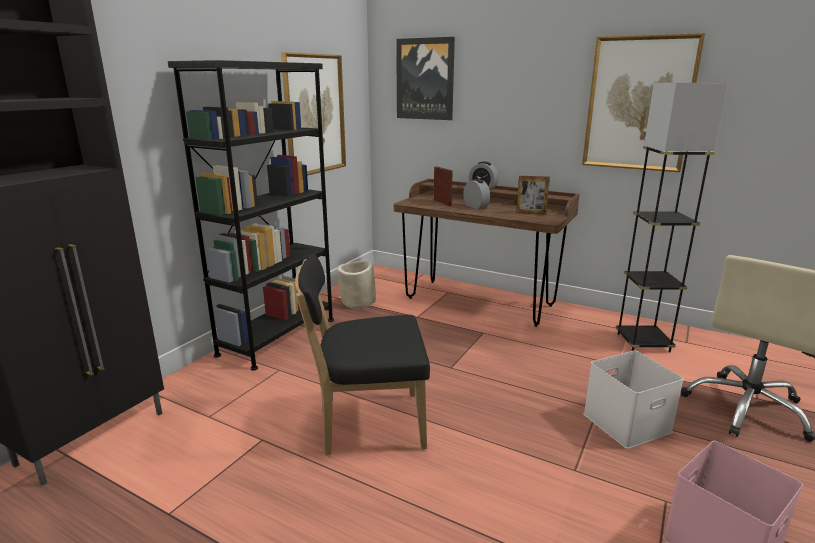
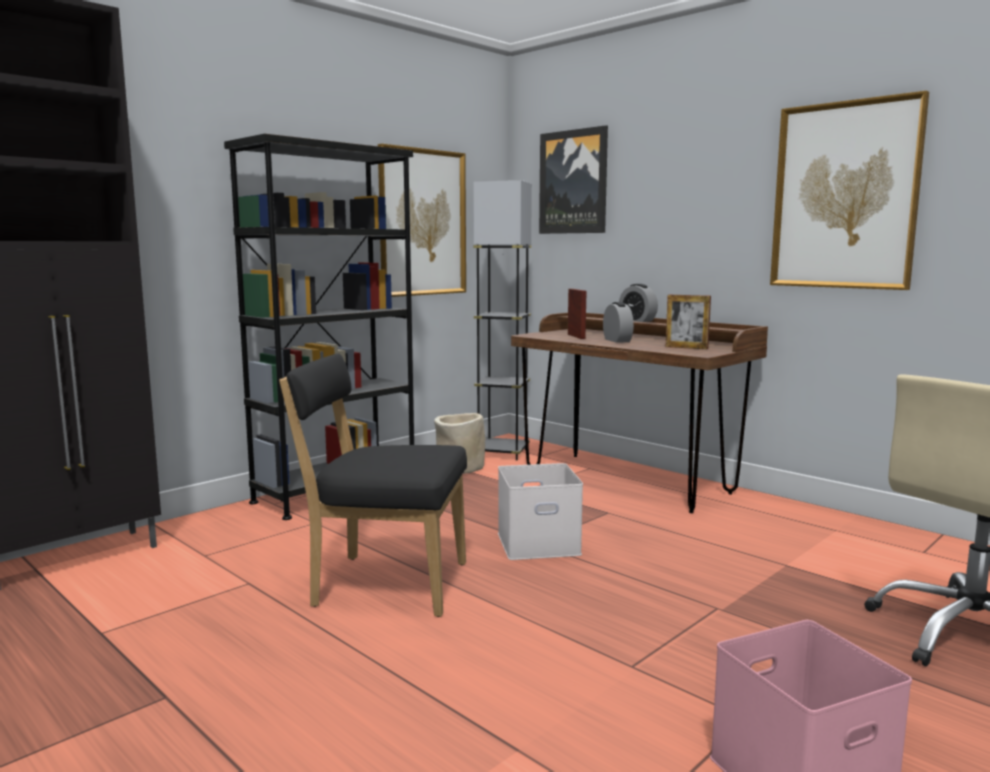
camera: 15 degrees right, 10 degrees down
white storage box [583,350,684,449] -> white storage box moved to [498,463,583,560]
grey floor lamp [616,83,728,352] -> grey floor lamp moved to [473,180,532,461]

